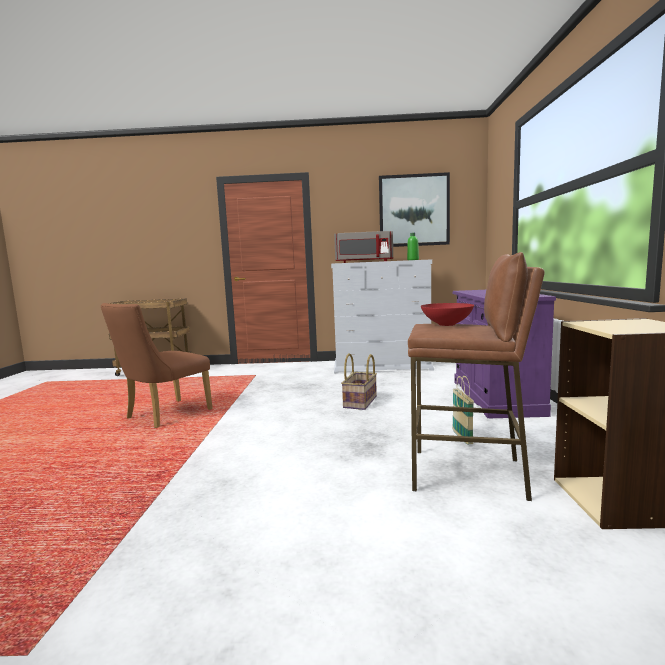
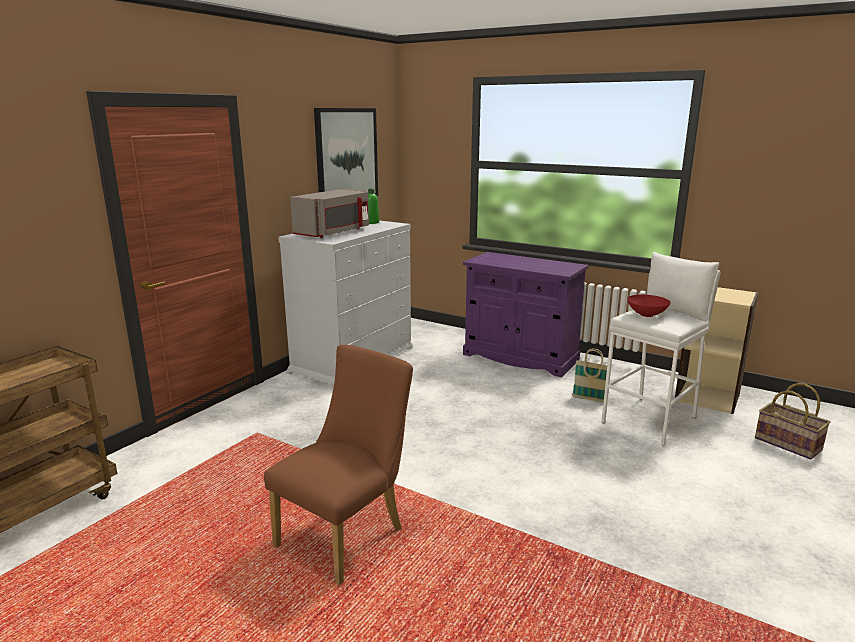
camera: 60 degrees left, 10 degrees up
brown chair [101,303,213,428] -> brown chair turned 120 degrees counterclockwise [264,345,413,586]
basket [341,353,377,410] -> basket moved to [755,383,831,460]
brown stool [408,252,545,501] -> white stool [601,252,721,446]

